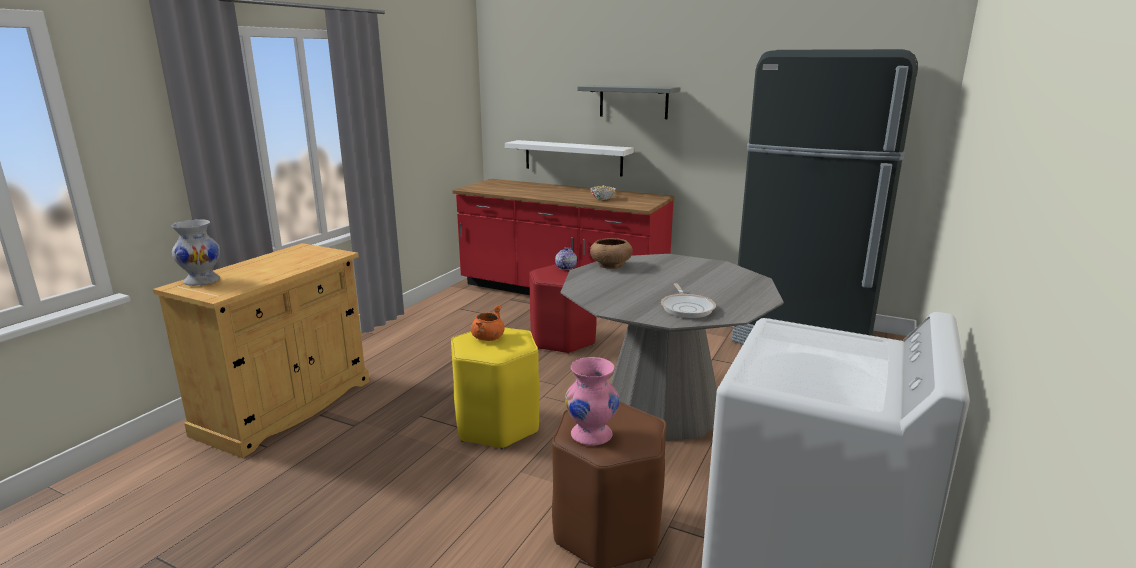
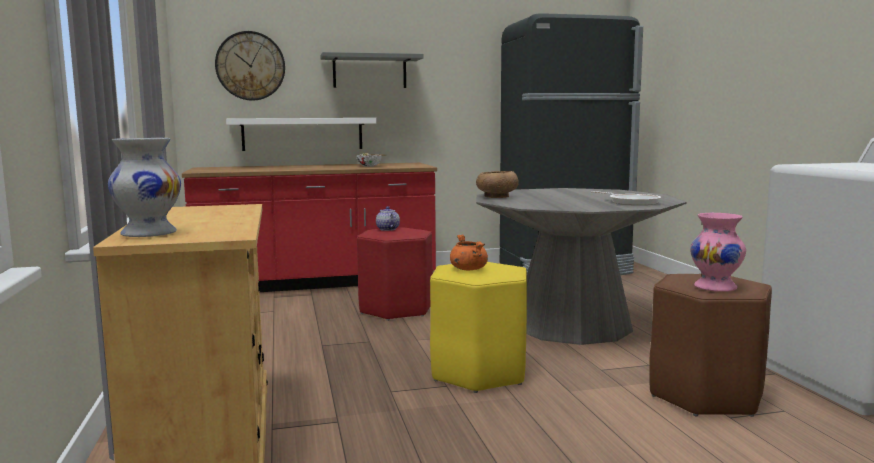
camera: 40 degrees left, 10 degrees down
none -> wall clock [215,31,285,101]

